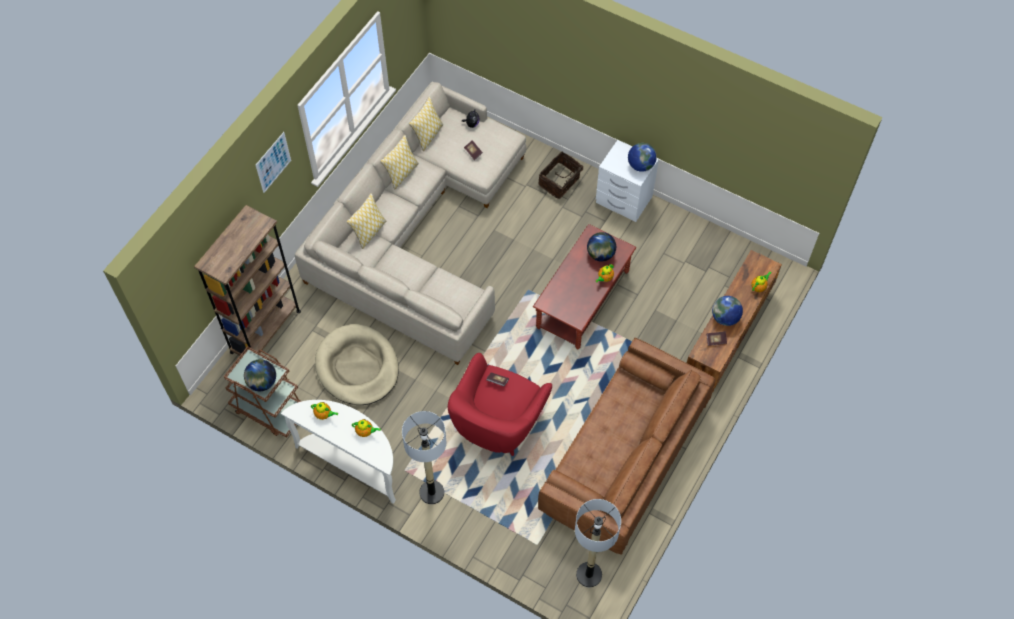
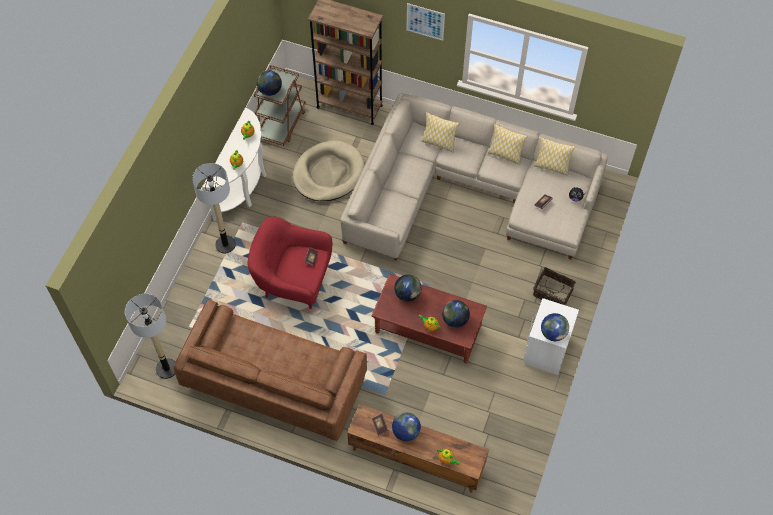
camera: 80 degrees right, 0 degrees up
none -> globe [394,275,421,302]

